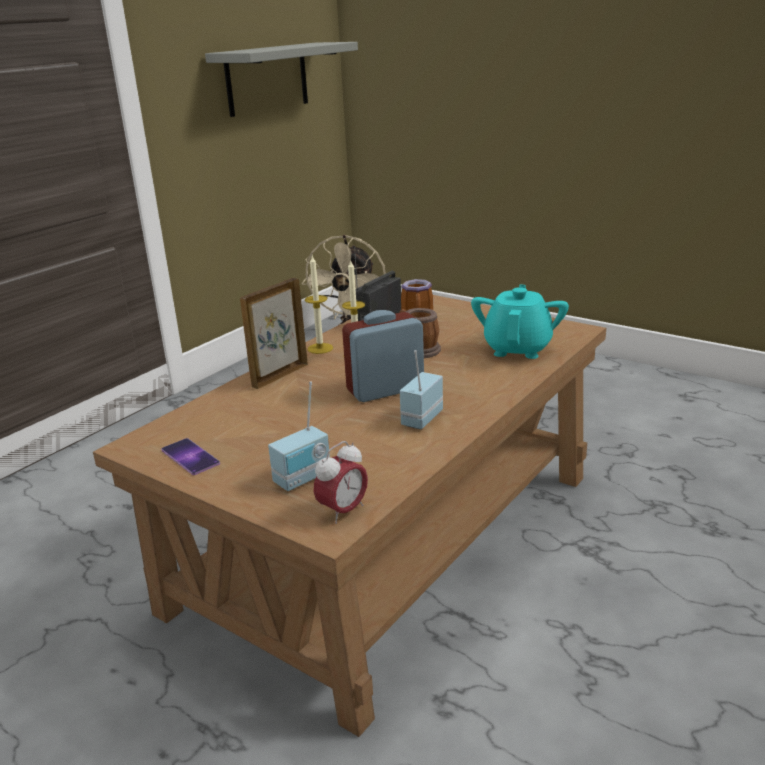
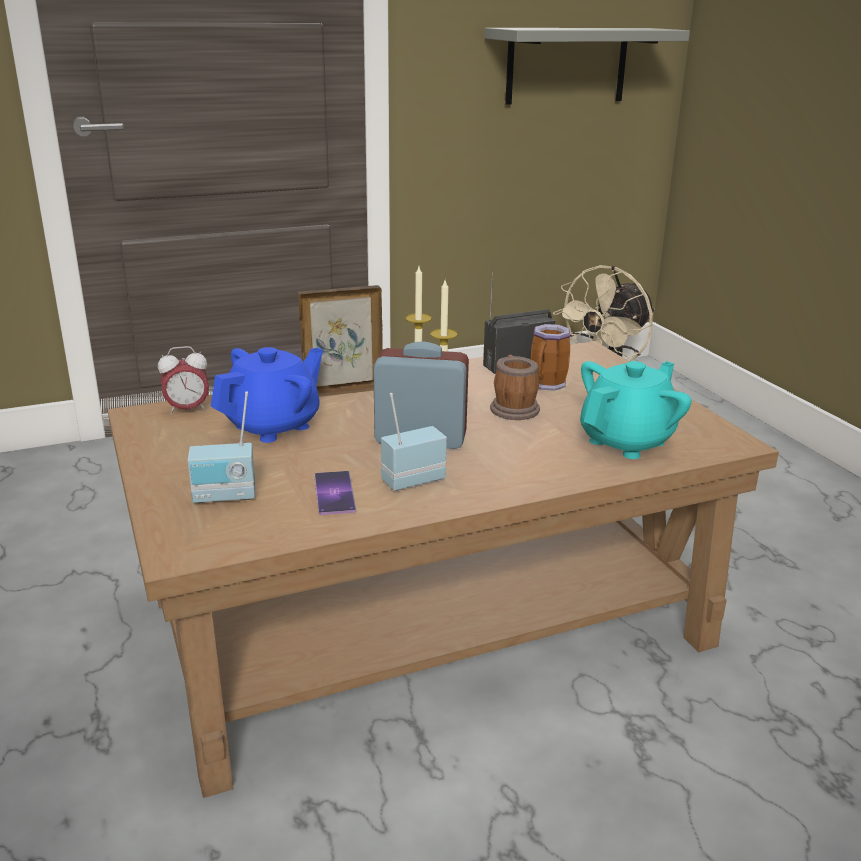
camera: 30 degrees right, 0 degrees up
phone [161,438,220,475] -> phone moved to [314,471,356,515]
alarm clock [314,441,368,524] -> alarm clock moved to [158,346,209,415]
none -> blue teapot [211,347,323,443]

